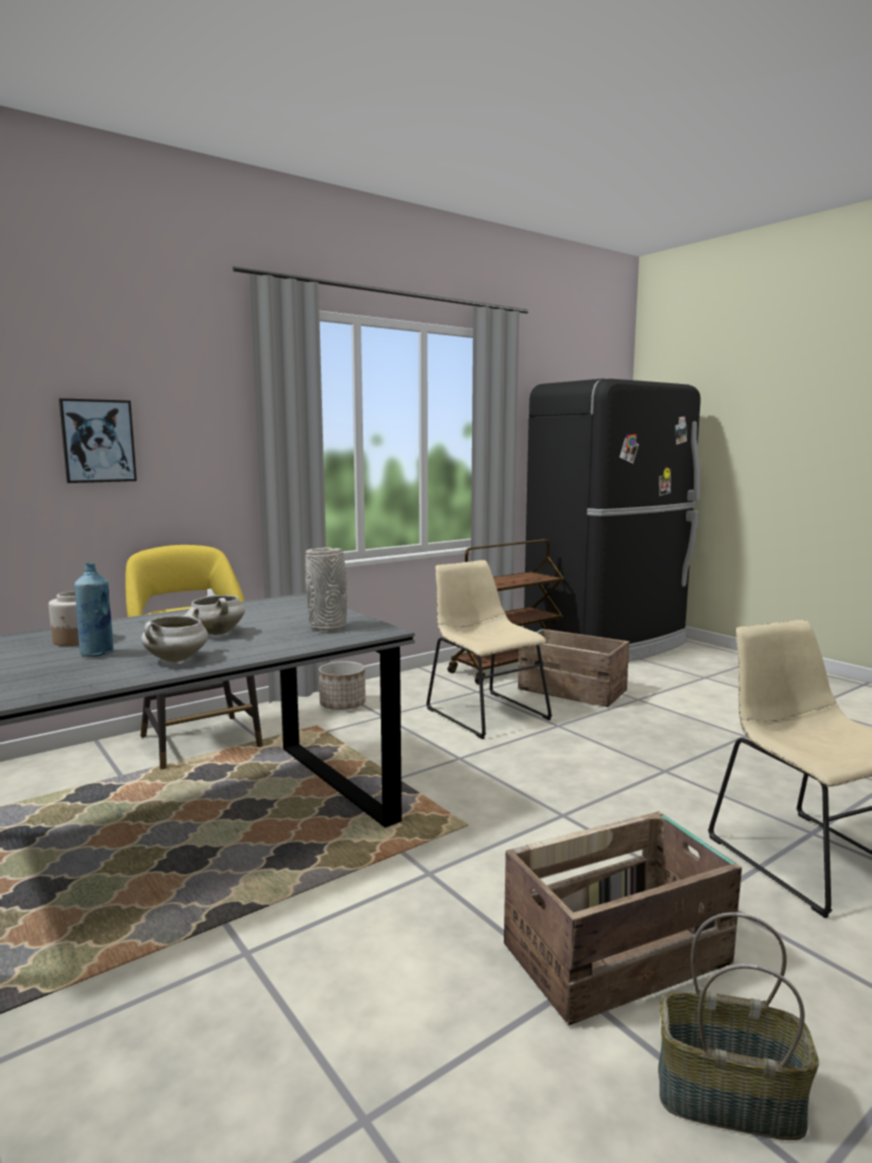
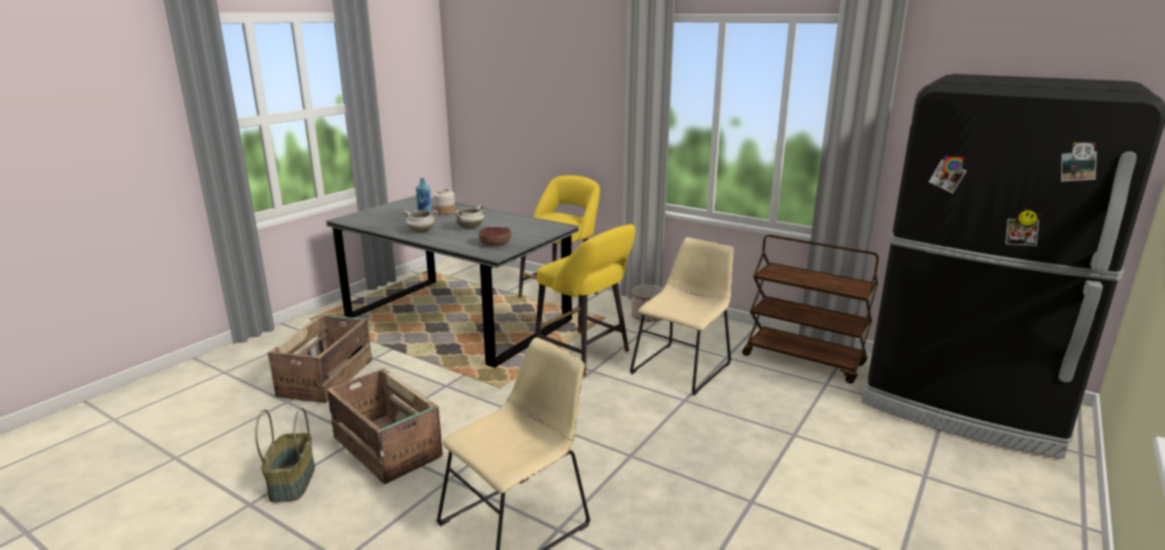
camera: 70 degrees right, 10 degrees up
picture [59,398,137,483] -> none
grey vase [305,547,347,631] -> bowl [479,226,511,246]
crate [518,629,629,707] -> crate moved to [268,315,372,403]
none -> yellow stool [535,224,636,377]

